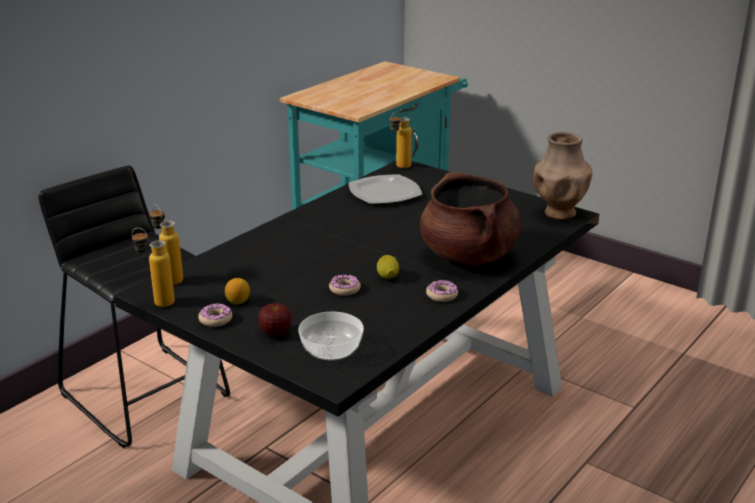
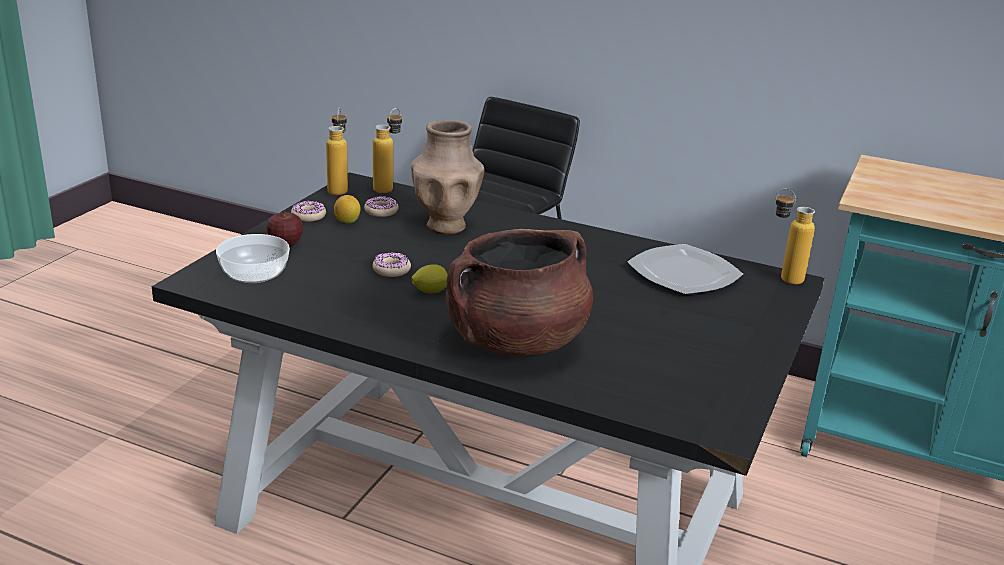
camera: 75 degrees right, 0 degrees up
donut [426,280,458,302] -> donut moved to [364,196,399,217]
brown vase [533,132,593,220] -> brown vase moved to [411,120,484,234]

